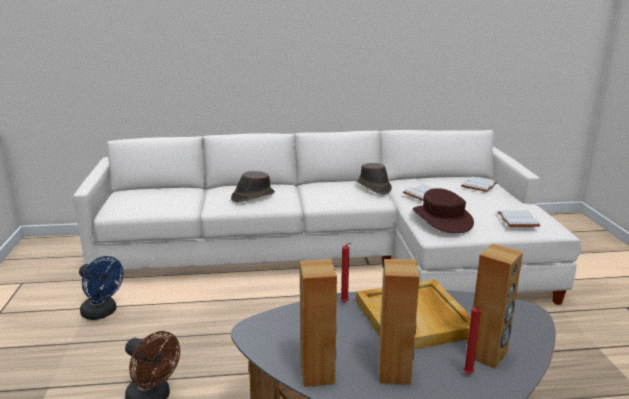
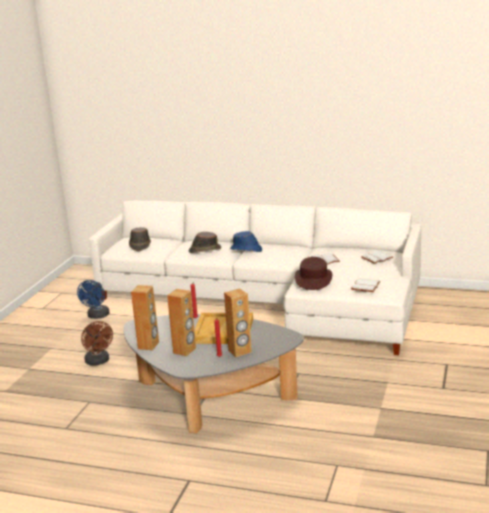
camera: 25 degrees right, 0 degrees up
blue fan [79,256,124,320] -> blue fan turned 45 degrees clockwise [77,280,110,319]
brown hat [357,163,392,194] -> brown hat moved to [129,227,151,251]
none -> blue hat [230,231,262,252]

